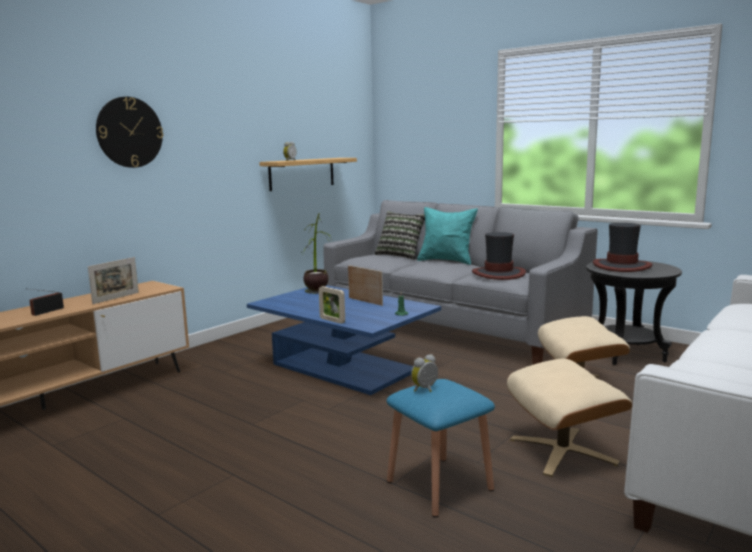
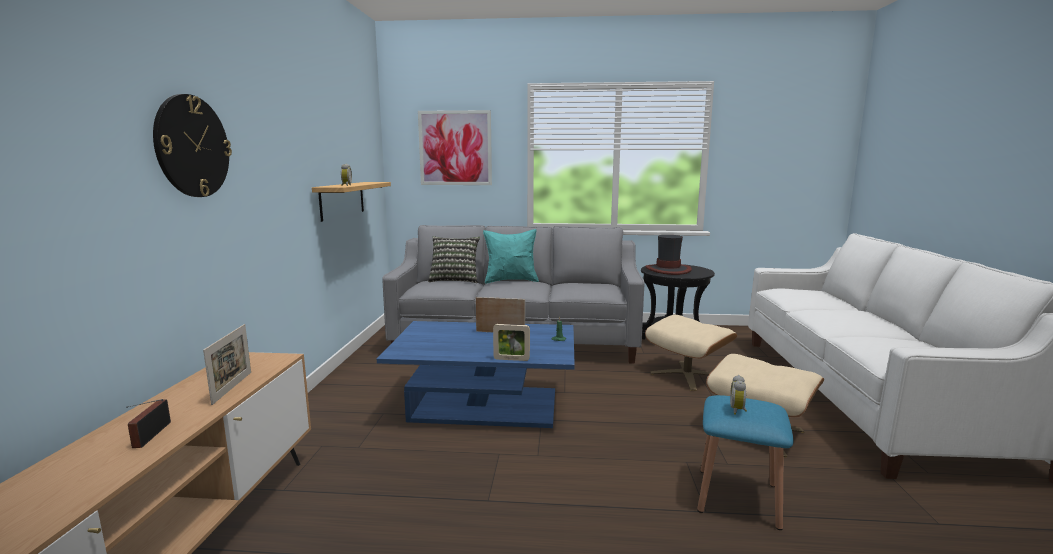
camera: 35 degrees left, 0 degrees up
potted plant [300,213,332,294] -> none
hat [472,232,526,280] -> none
none -> picture [418,110,492,185]

